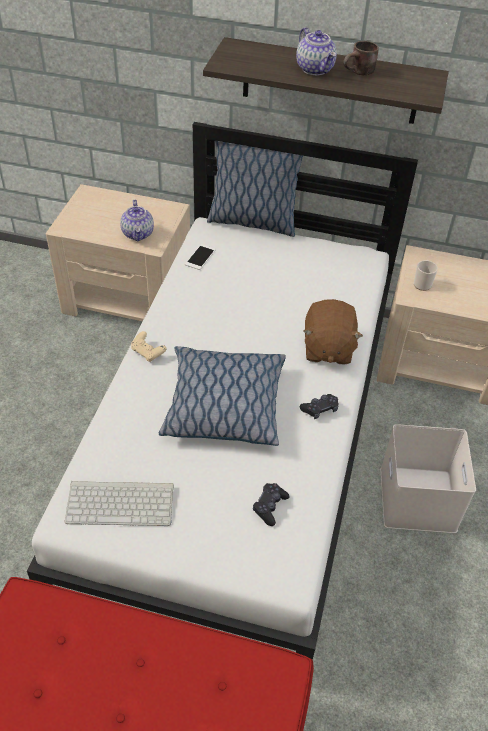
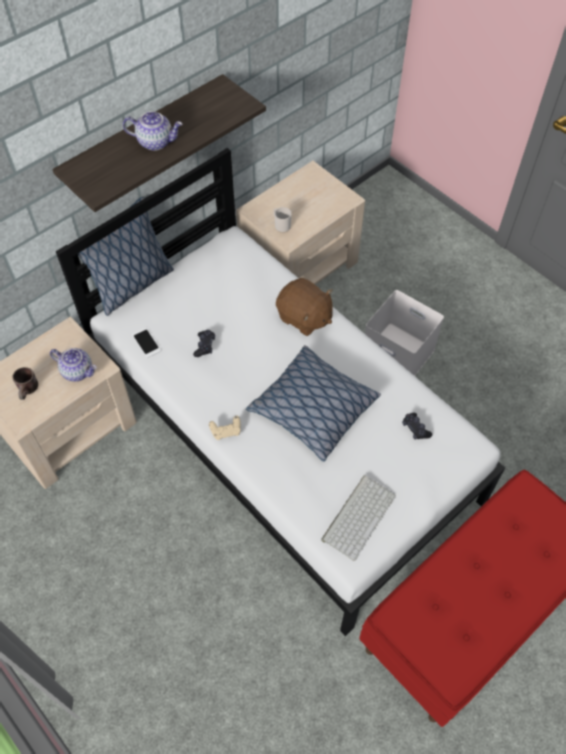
camera: 55 degrees left, 10 degrees up
black game controller [300,394,339,419] -> black game controller moved to [193,330,215,357]
brown mug [343,41,379,75] -> brown mug moved to [12,367,38,400]

